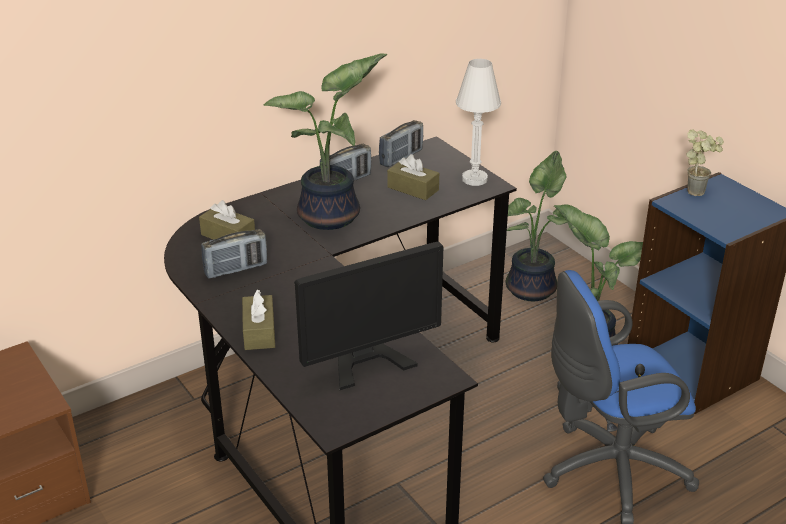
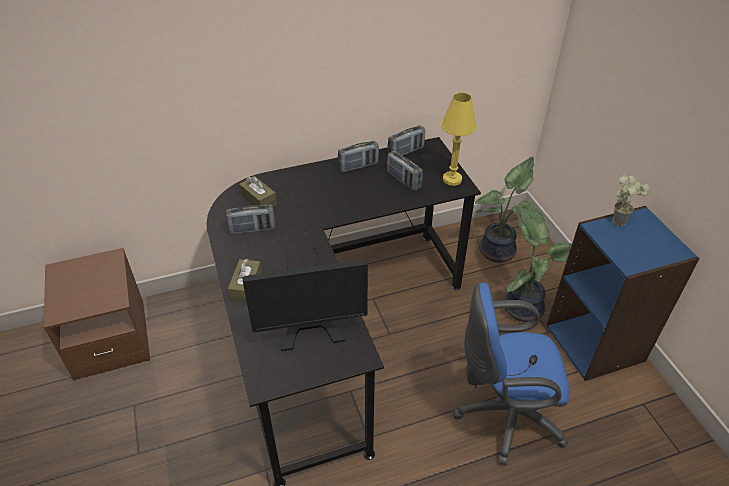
camera: 15 degrees right, 10 degrees up
potted plant [264,53,388,230] -> none
brown tissue box [387,154,439,200] -> radio [387,151,423,191]
white table lamp [456,59,501,186] -> yellow table lamp [441,93,477,186]

